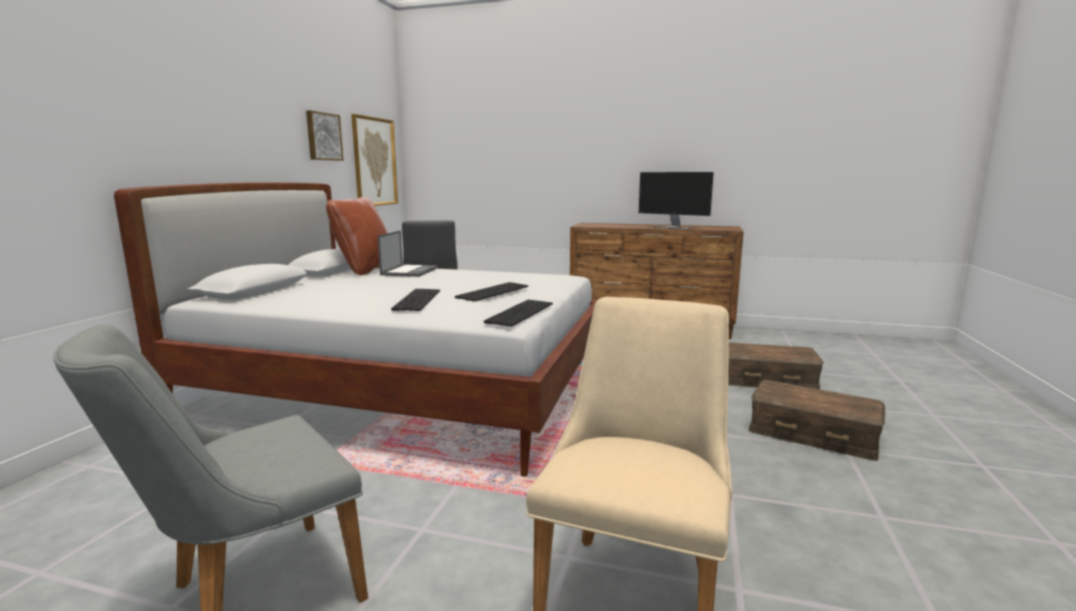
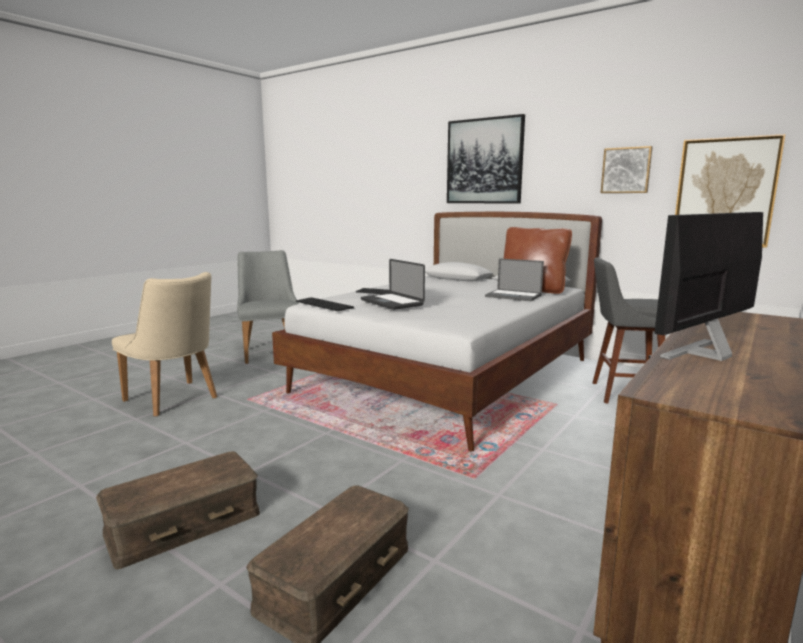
camera: 110 degrees right, 0 degrees up
keyboard [455,282,528,302] -> laptop [361,259,425,310]
none -> picture [447,114,525,204]

